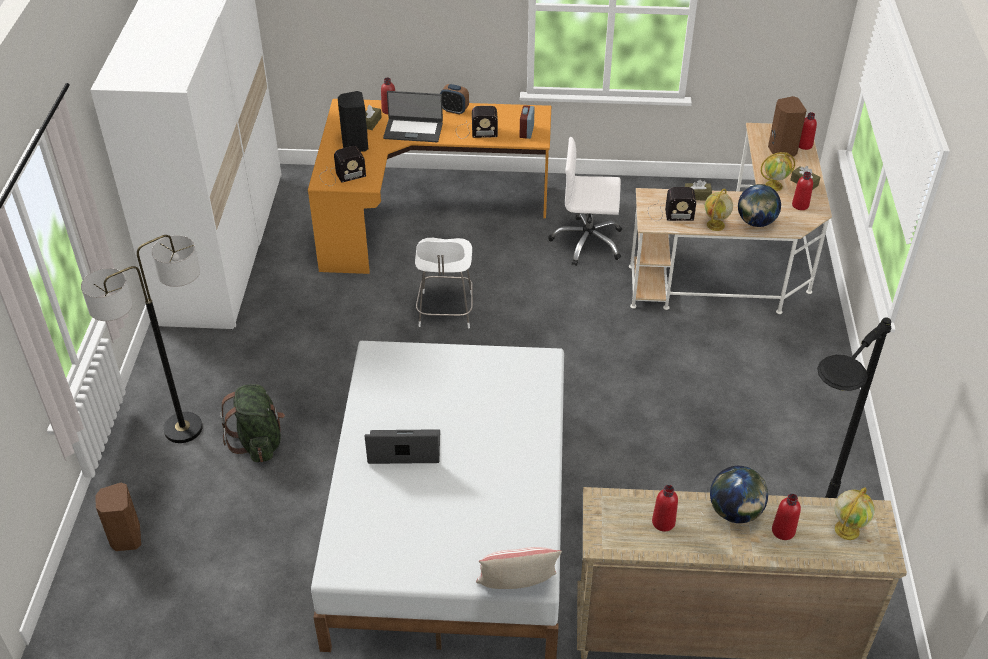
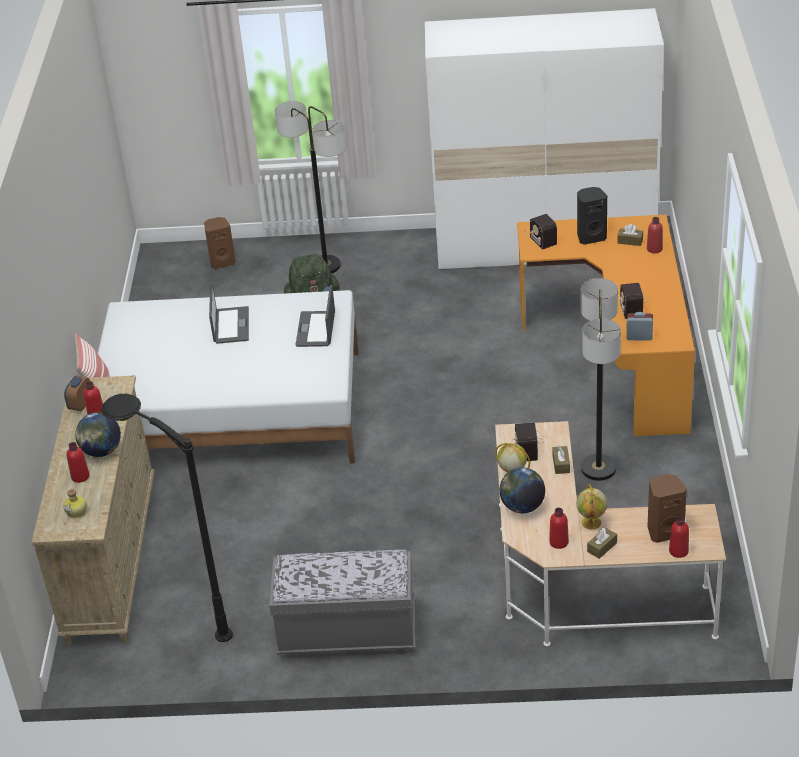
camera: 90 degrees right, 5 degrees down
laptop [383,91,443,142] -> laptop moved to [296,285,335,347]
white stool [415,238,473,328] -> none
alarm clock [440,84,469,115] -> alarm clock moved to [64,376,90,411]
white office chair [548,137,622,266] -> floor lamp [581,278,621,481]
globe [834,487,875,540] -> bottle [63,489,87,518]
none -> grey bench [269,550,415,658]

